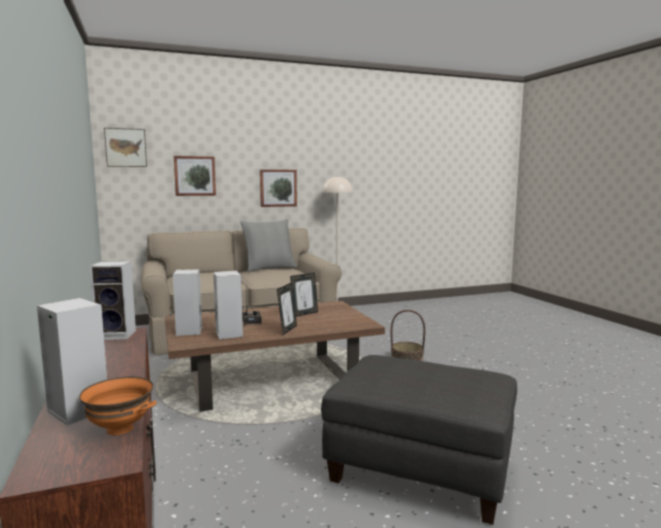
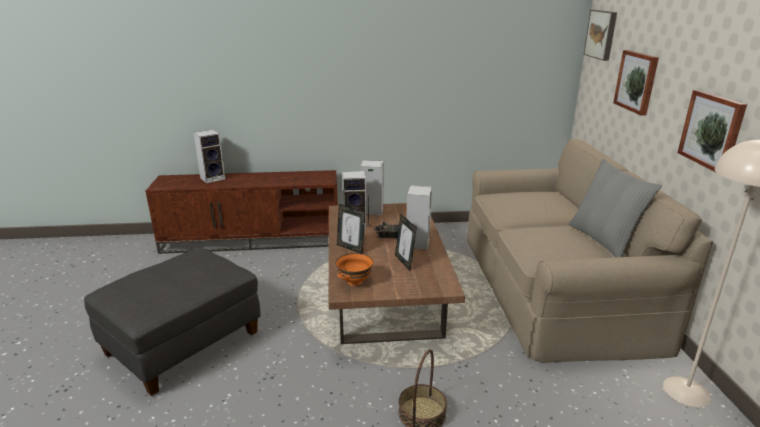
camera: 105 degrees right, 15 degrees up
orange bowl [79,377,157,435] -> orange bowl moved to [336,253,373,286]
speaker [90,261,136,340] -> speaker moved to [406,185,432,250]

